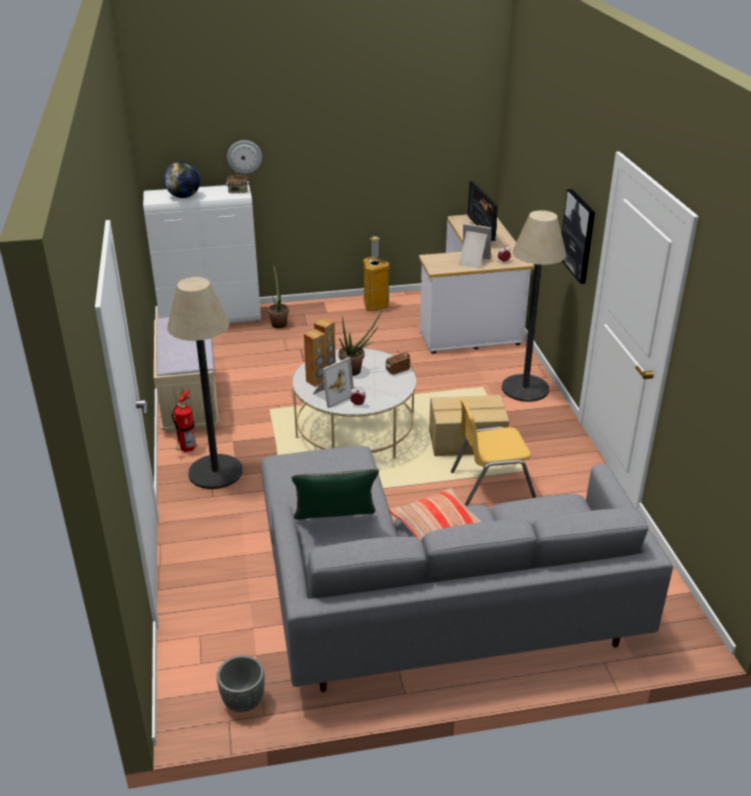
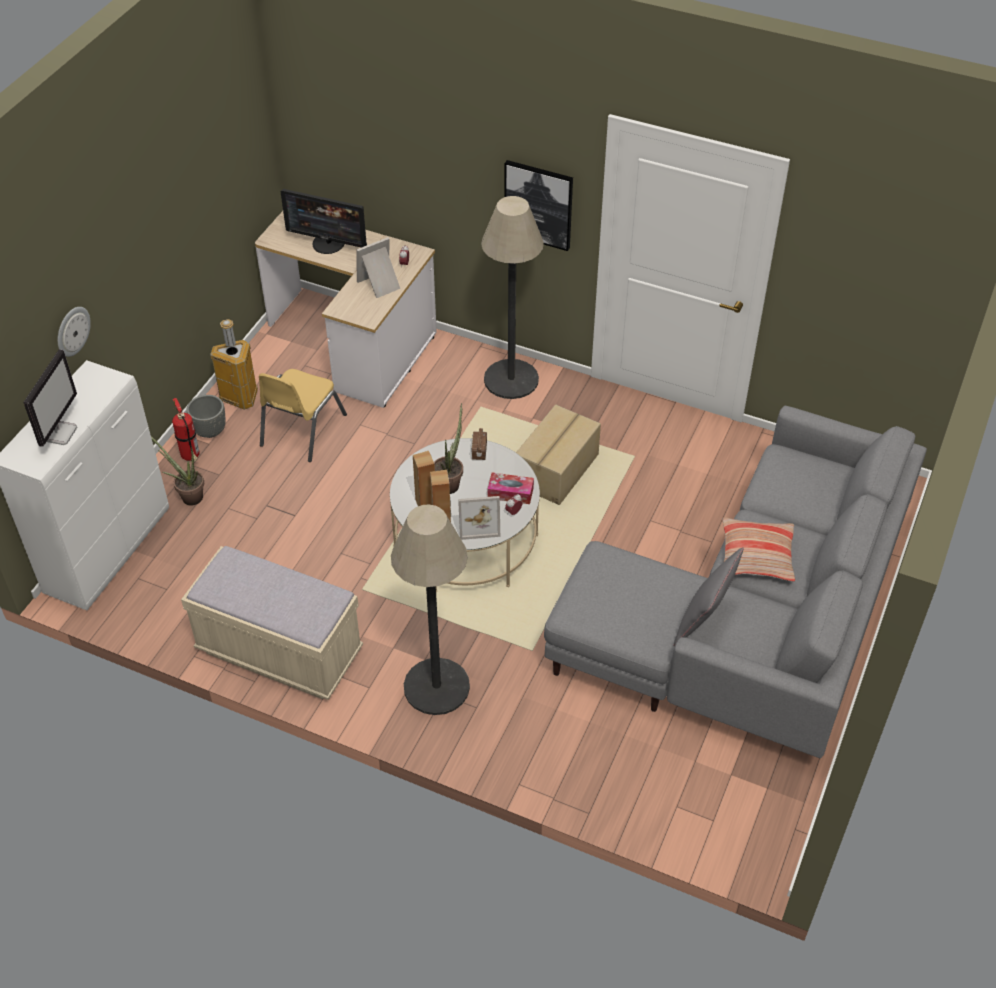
camera: 55 degrees left, 15 degrees up
globe [164,161,200,198] -> monitor [23,349,77,447]
fire extinguisher [172,390,196,452] -> fire extinguisher moved to [172,398,200,461]
grey planter [217,655,264,712] -> grey planter moved to [187,395,225,438]
radio [226,168,249,193] -> none
green pillow [292,469,379,520] -> grey pillow [673,547,744,647]
picture frame [313,357,354,408] -> picture frame turned 90 degrees clockwise [458,496,500,540]
yellow chair [451,399,536,506] -> yellow chair moved to [259,369,347,462]
none -> tissue box [488,473,534,504]

